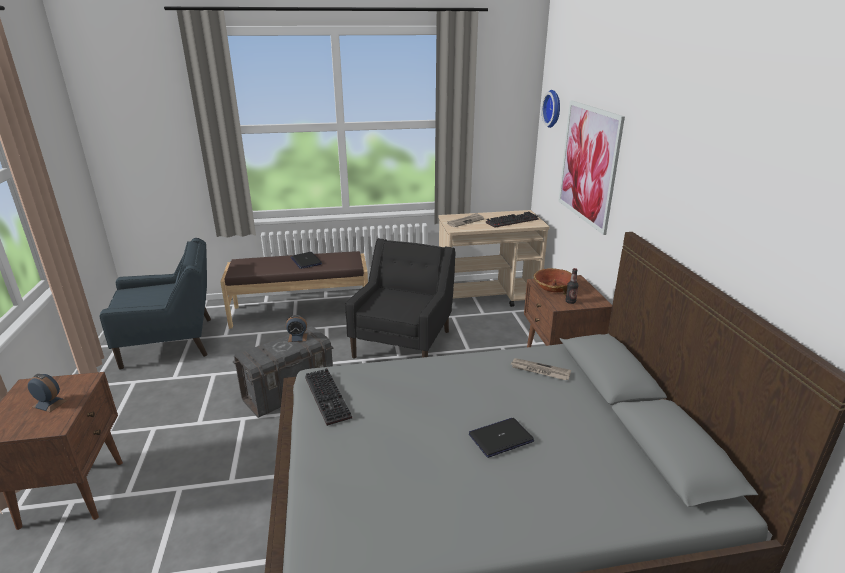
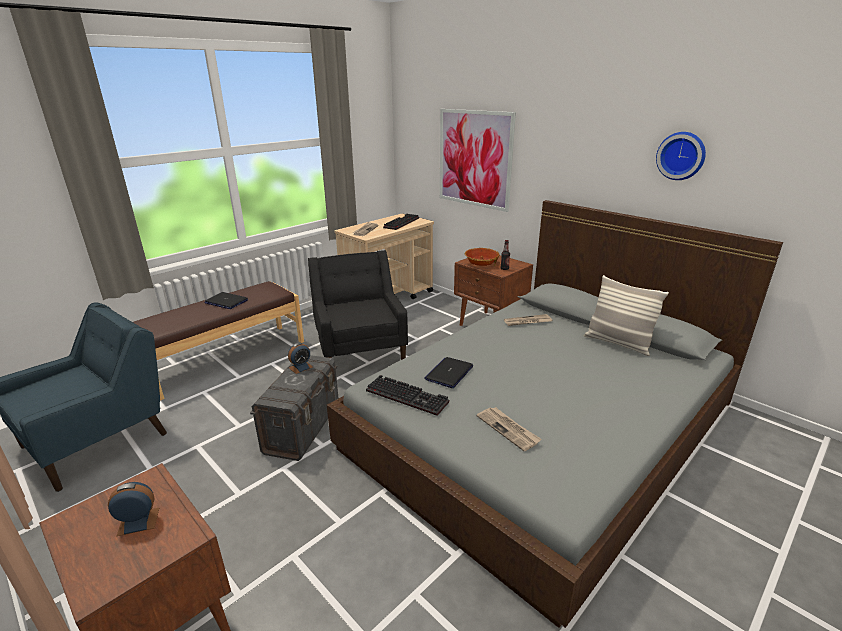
camera: 35 degrees left, 0 degrees up
laptop [469,418,534,458] -> laptop moved to [424,357,473,388]
wall clock [542,90,560,128] -> wall clock moved to [656,132,706,180]
none -> newspaper [477,407,542,451]
none -> pillow [584,275,669,356]

